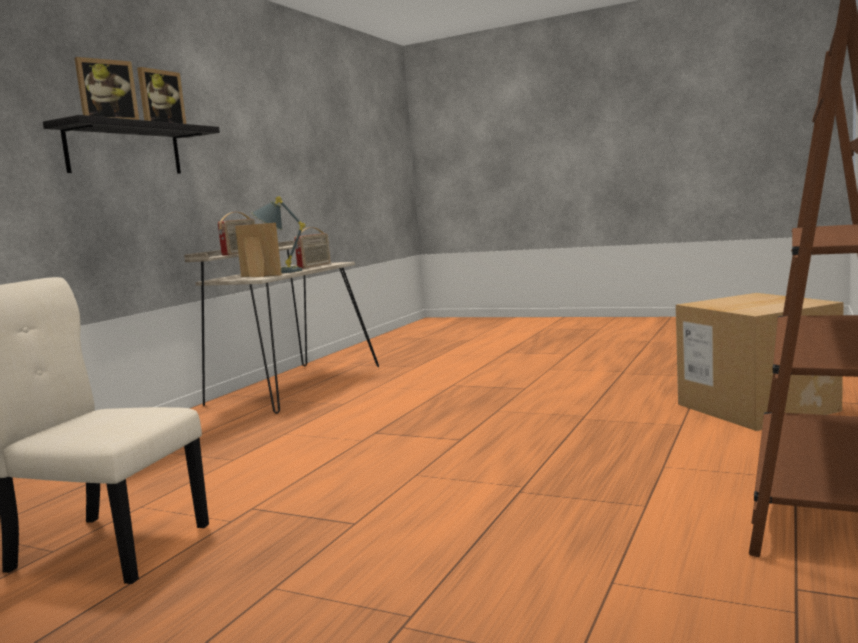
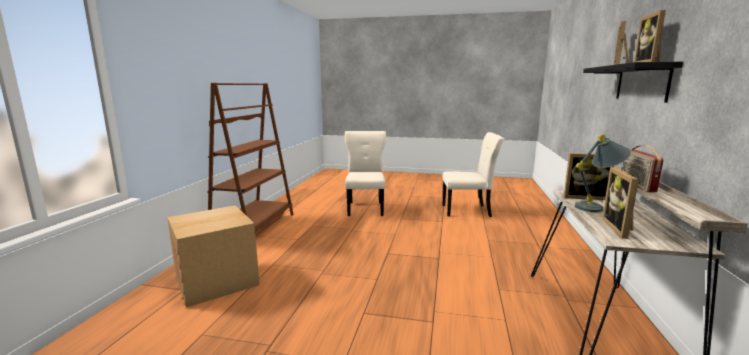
camera: 165 degrees right, 5 degrees up
radio [294,227,331,268] -> picture frame [602,167,639,239]
none -> beige chair [345,131,386,216]

